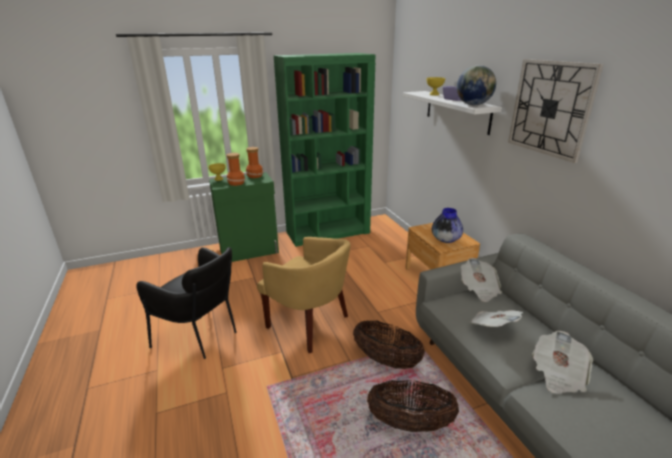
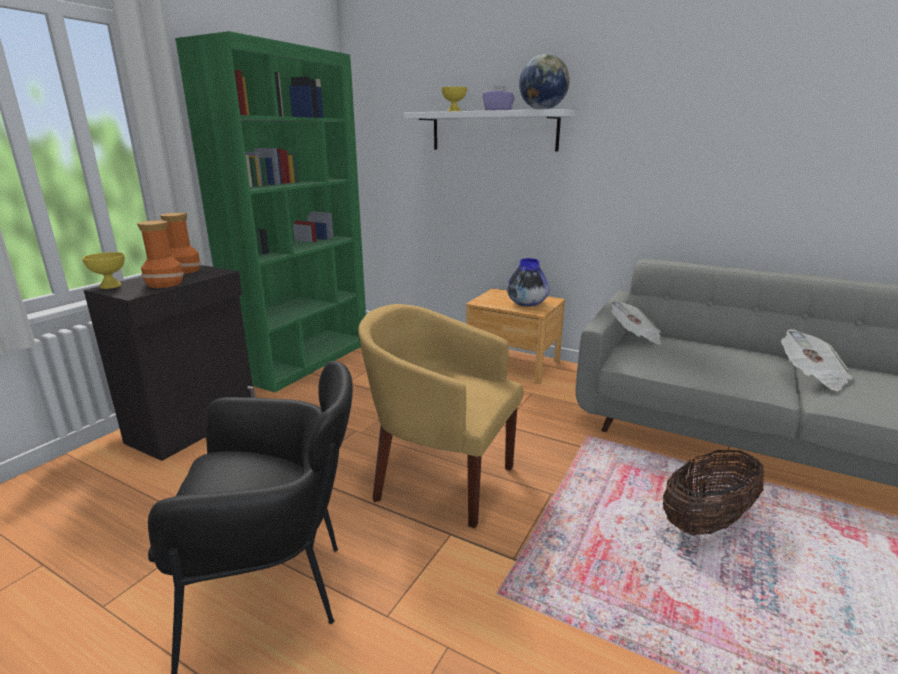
camera: 40 degrees left, 5 degrees down
green cabinet [209,172,279,262] -> black cabinet [84,265,255,461]
yellow armchair [257,237,351,353] -> yellow armchair turned 150 degrees counterclockwise [358,304,524,528]
basket [353,321,425,369] -> none
newspaper [468,310,524,327] -> none
wall clock [508,59,604,163] -> none

